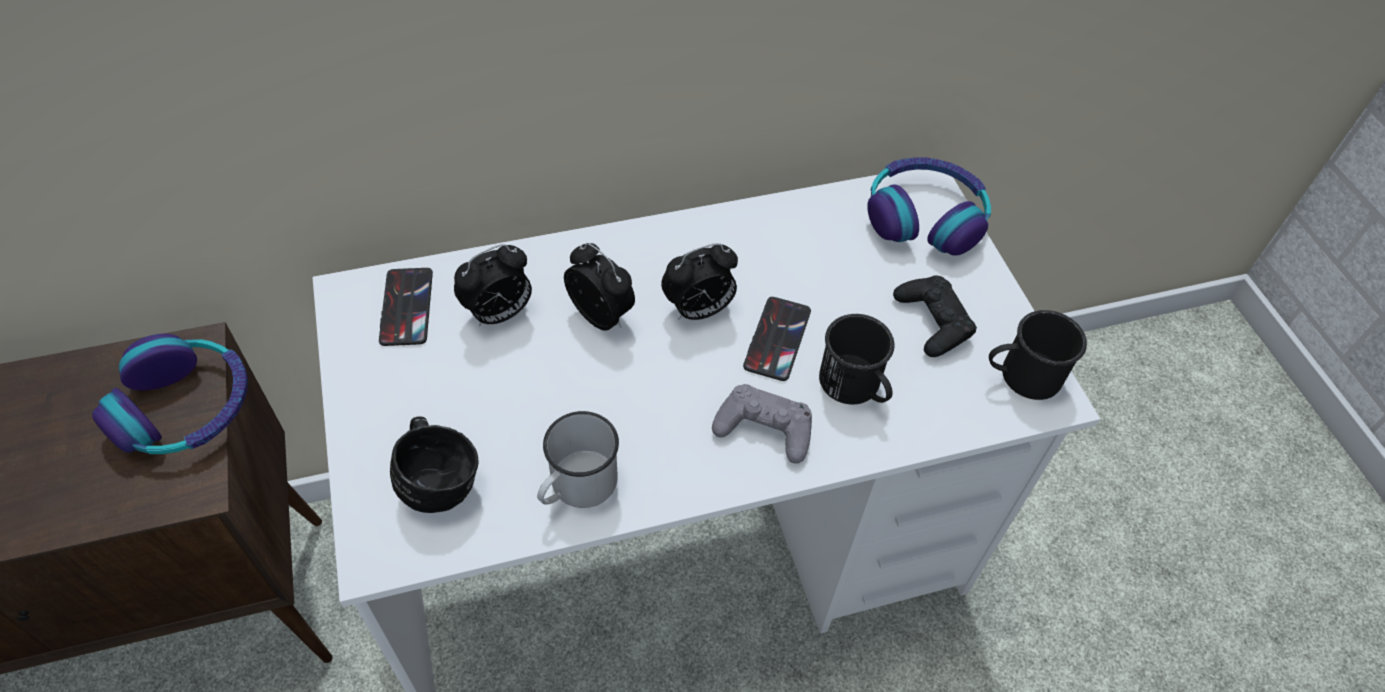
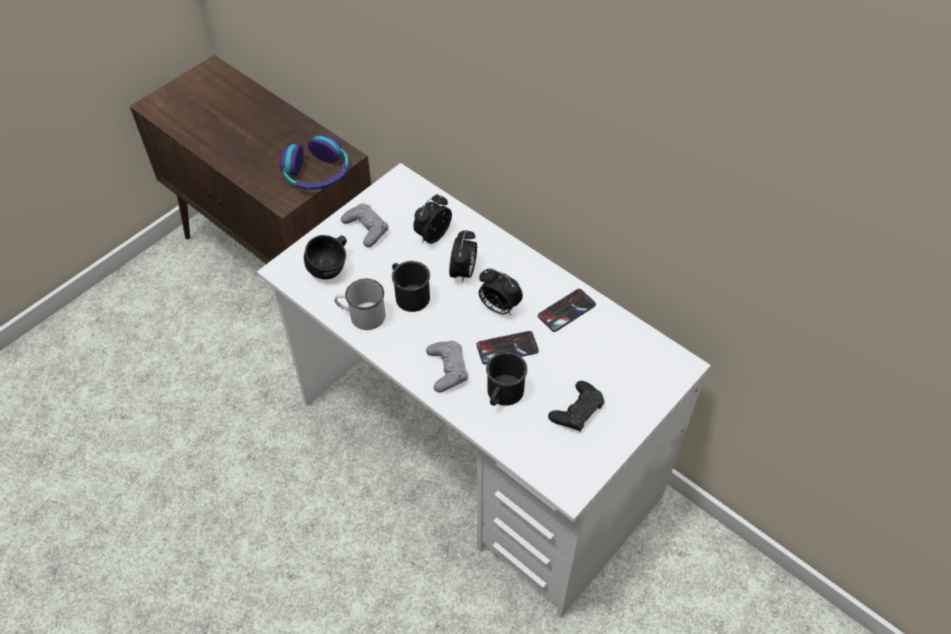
camera: 60 degrees right, 0 degrees up
phone [379,268,433,346] -> phone moved to [538,289,596,332]
alarm clock [454,244,532,327] -> alarm clock turned 105 degrees clockwise [413,194,452,244]
headphones [867,157,991,256] -> none
black mug [989,310,1087,400] -> black mug moved to [392,261,430,312]
none -> grey game controller [341,203,388,247]

